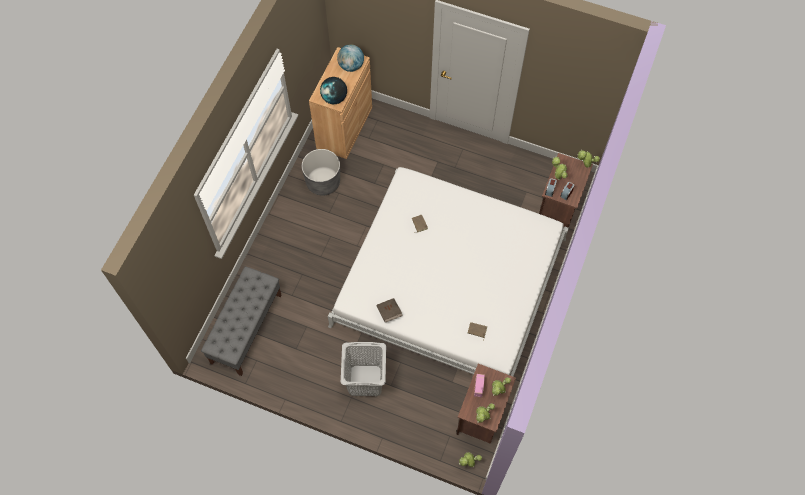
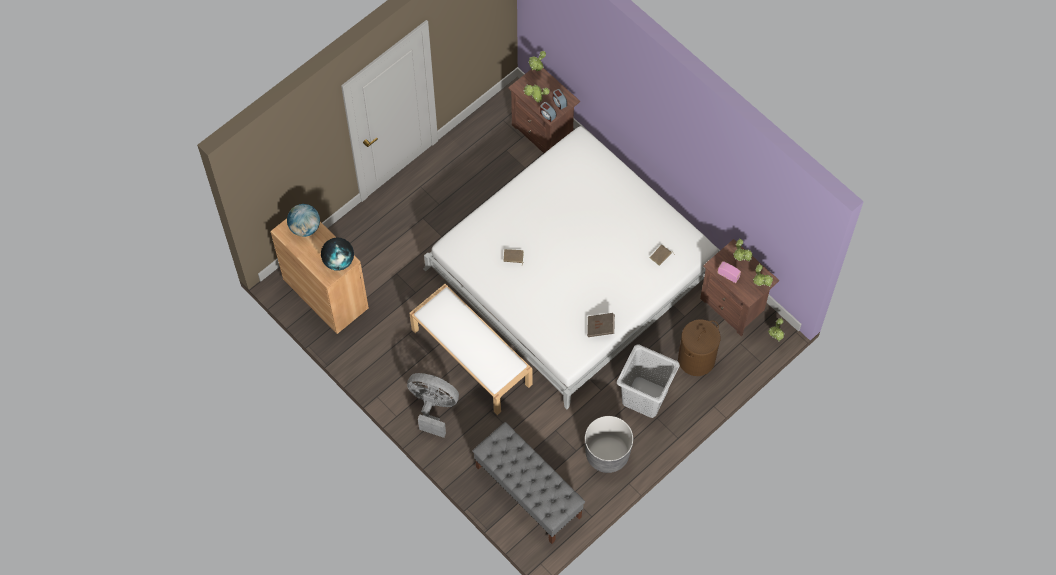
camera: 65 degrees left, 0 degrees up
grey planter [302,149,340,196] -> grey planter moved to [585,416,633,473]
none -> grey fan [407,373,459,438]
none -> white bench [409,284,533,415]
none -> brown laundry basket [678,319,720,376]

